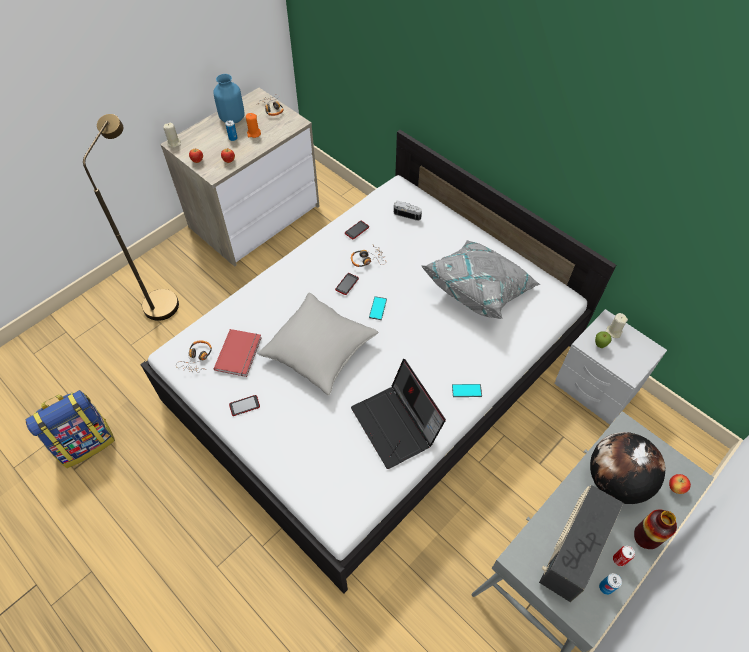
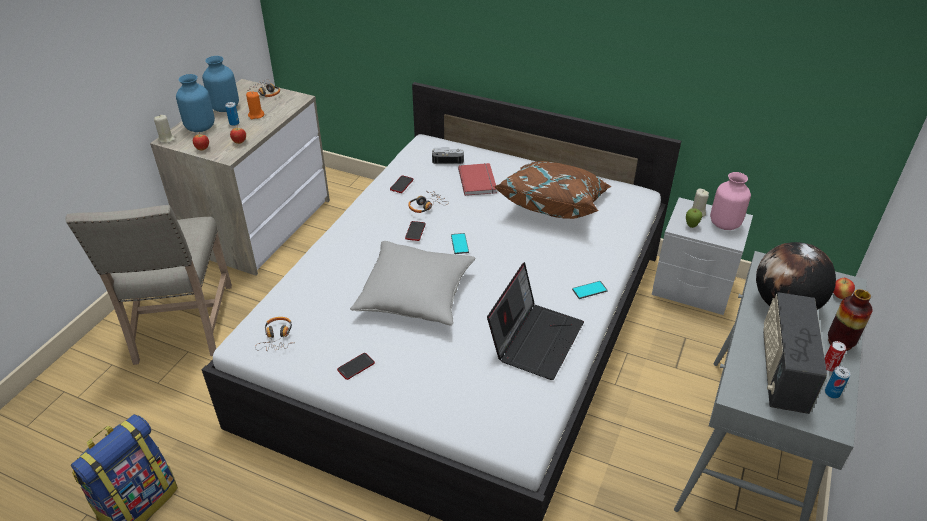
camera: 20 degrees left, 15 degrees down
brown floor lamp [83,114,179,321] -> beige chair [65,205,232,365]
red book [214,329,262,377] -> red book moved to [458,163,497,196]
laptop [351,359,446,469] -> laptop turned 105 degrees counterclockwise [487,262,584,380]
grey pillow [421,240,541,319] -> brown pillow [494,161,612,219]
none -> blue vase [176,74,215,132]
none -> pink vase [710,172,751,230]

